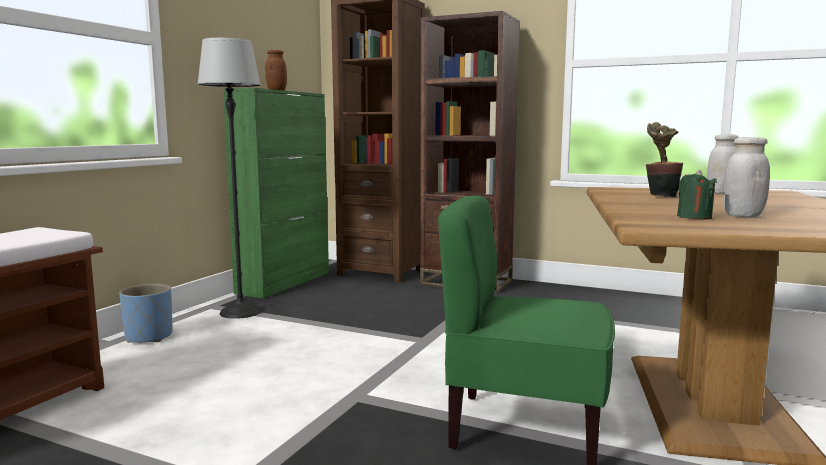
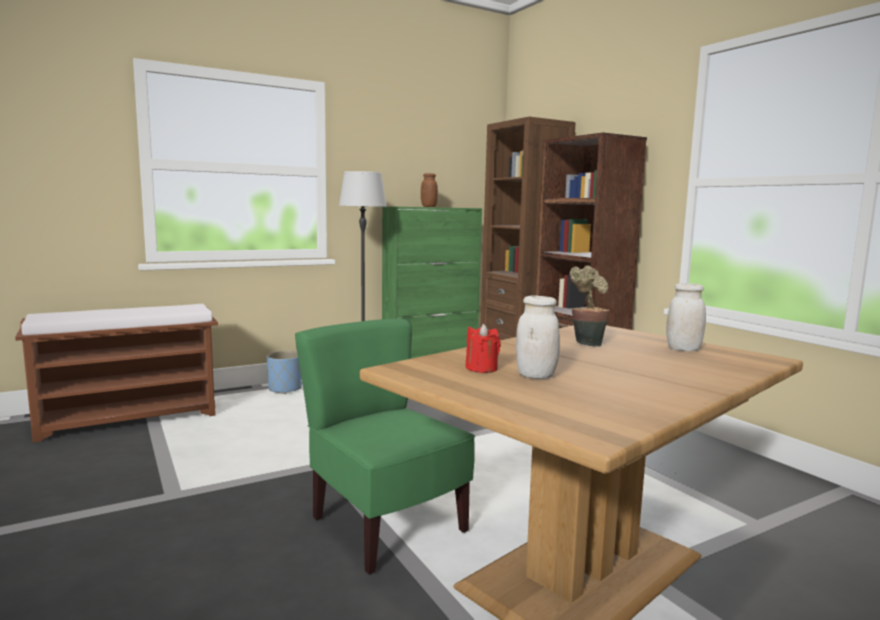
camera: 35 degrees right, 0 degrees up
green candle [677,170,717,220] -> red candle [465,324,501,373]

